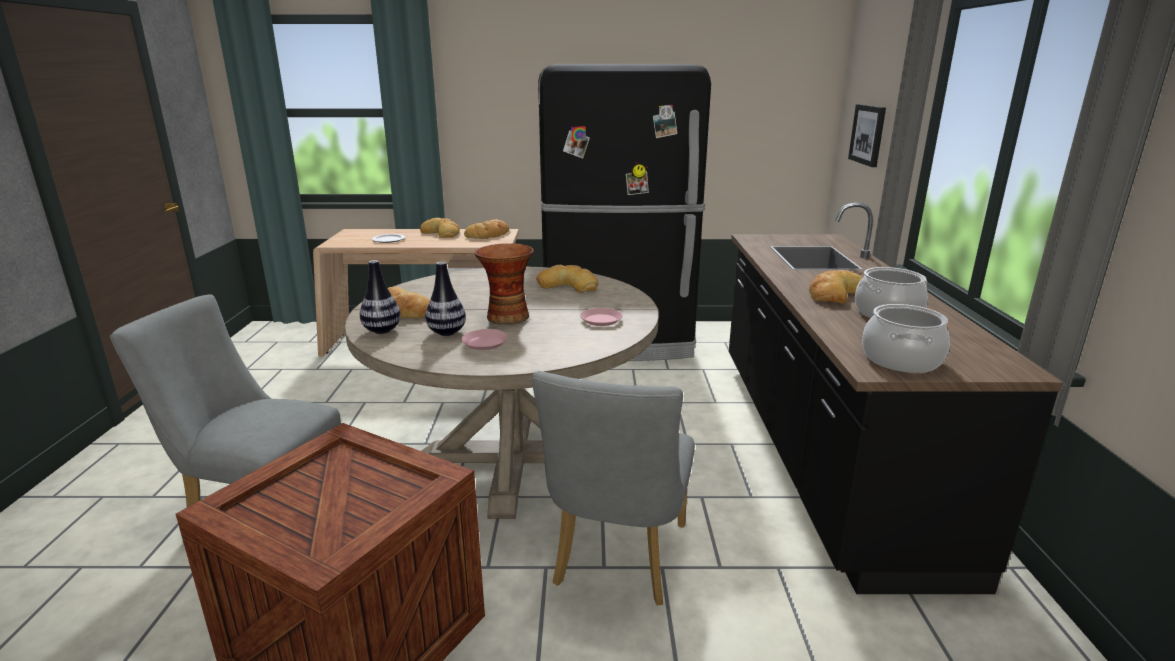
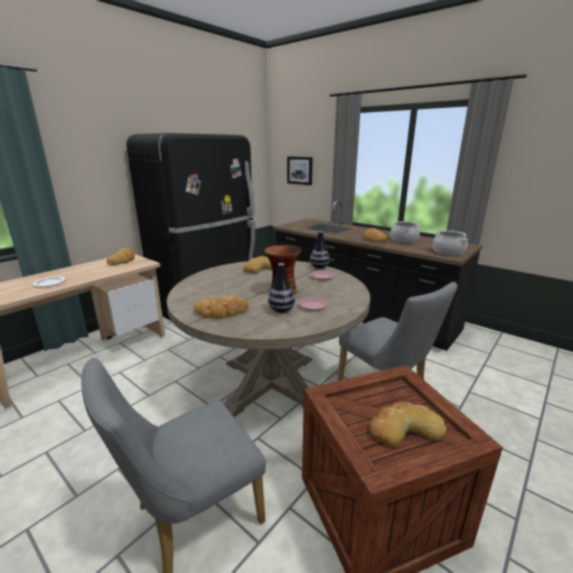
camera: 50 degrees left, 0 degrees up
vase [360,260,401,334] -> vase moved to [310,231,330,269]
bread [420,218,460,238] -> bread moved to [369,402,446,448]

